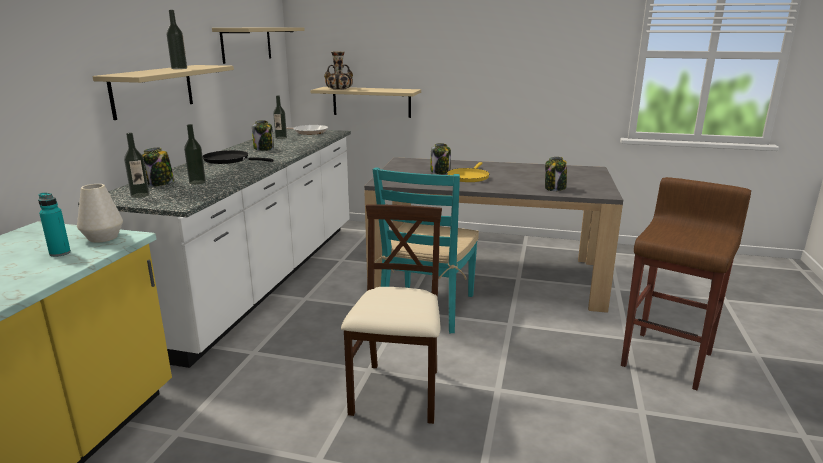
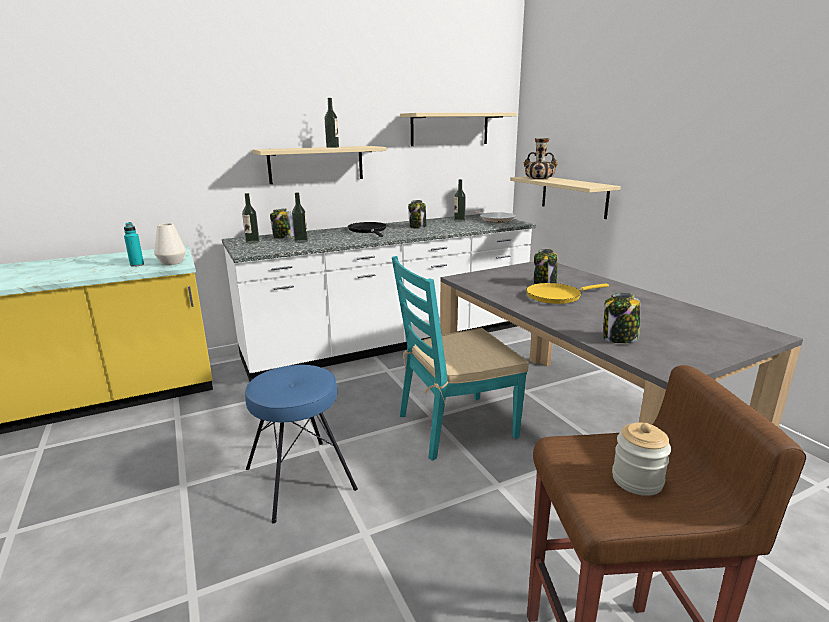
camera: 50 degrees right, 0 degrees up
beige chair [341,204,442,424] -> blue stool [245,365,358,523]
none -> jar [612,423,671,496]

